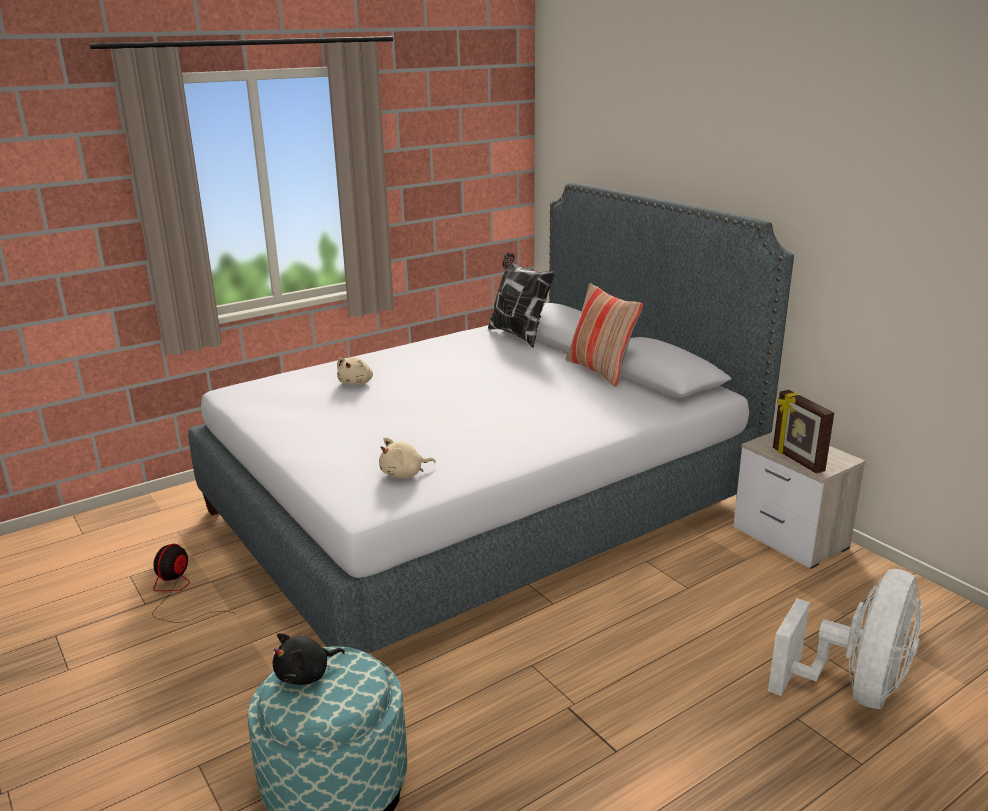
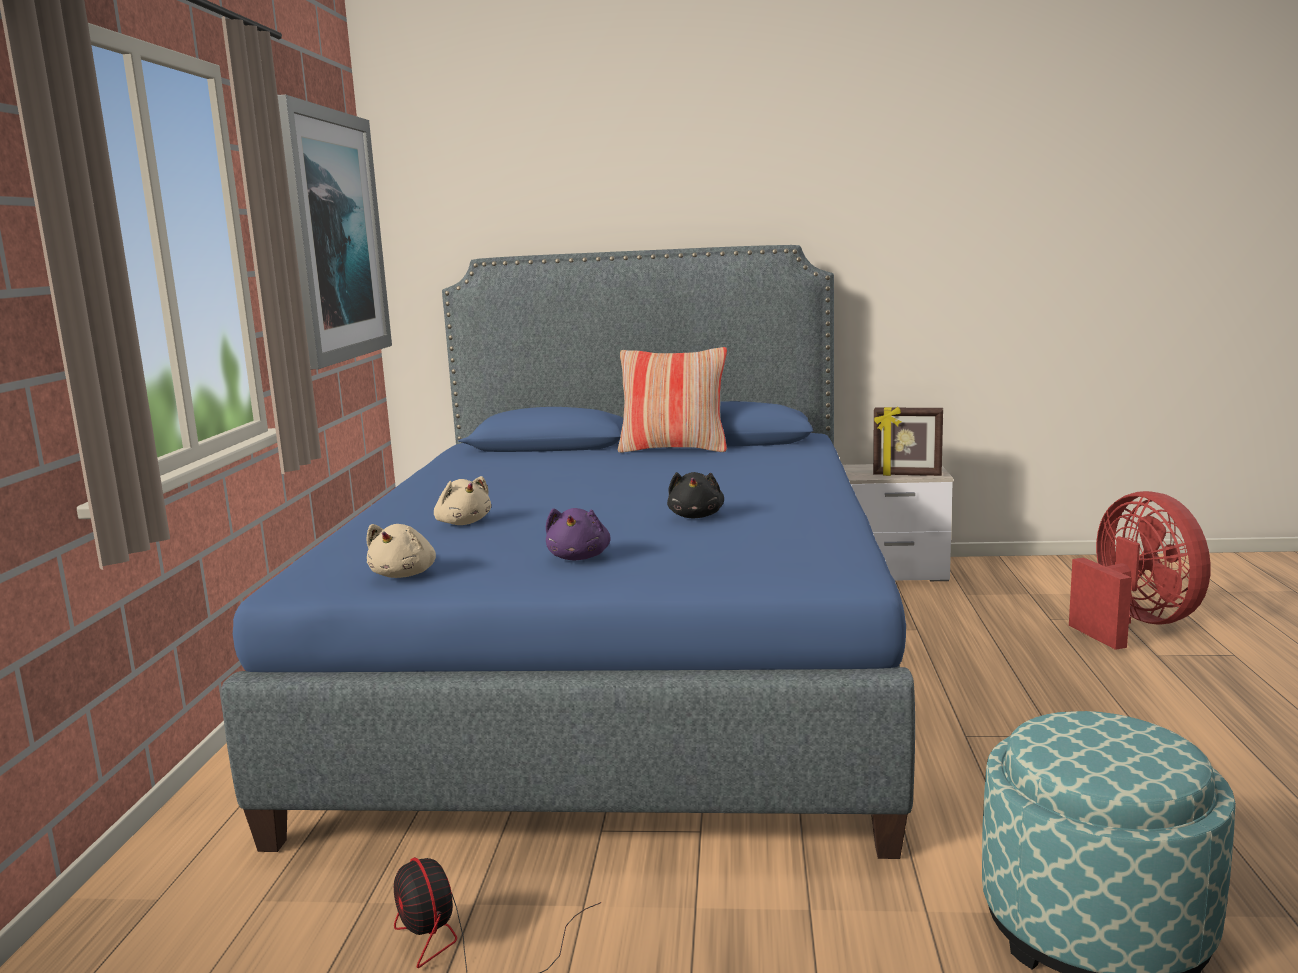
camera: 50 degrees left, 10 degrees down
grey bed [188,182,794,653] -> blue bed [221,245,915,859]
black plush toy [273,633,345,685] -> black plush toy moved to [667,472,724,518]
beige plush toy [379,437,436,478] -> beige plush toy moved to [367,524,436,578]
pillow [488,252,555,348] -> none
white fan [768,569,922,709] -> red fan [1069,491,1211,650]
none -> picture [278,94,392,369]
none -> purple plush toy [546,508,611,560]

